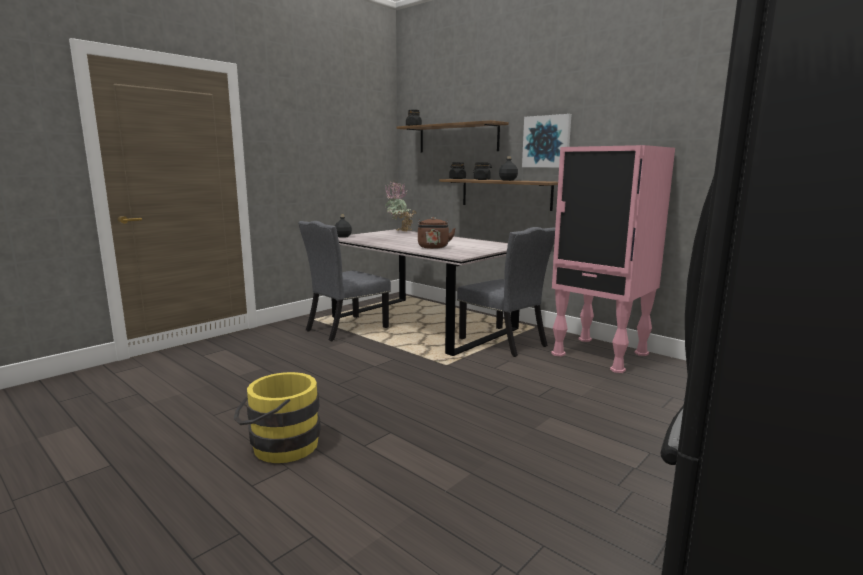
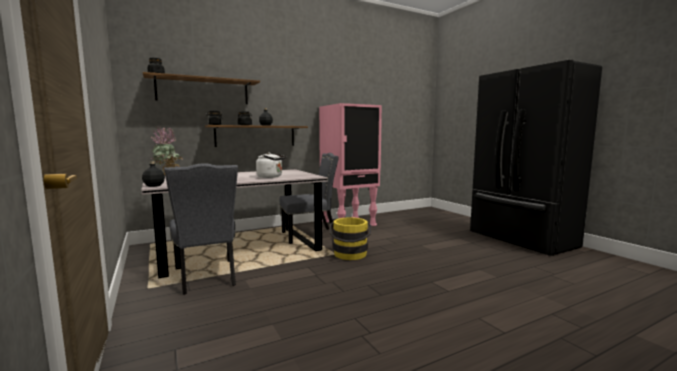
camera: 70 degrees left, 5 degrees down
yellow bucket [234,372,321,463] -> yellow bucket moved to [330,217,372,260]
brown kettle [418,217,456,249] -> white kettle [256,152,287,178]
picture [522,114,572,168] -> none

